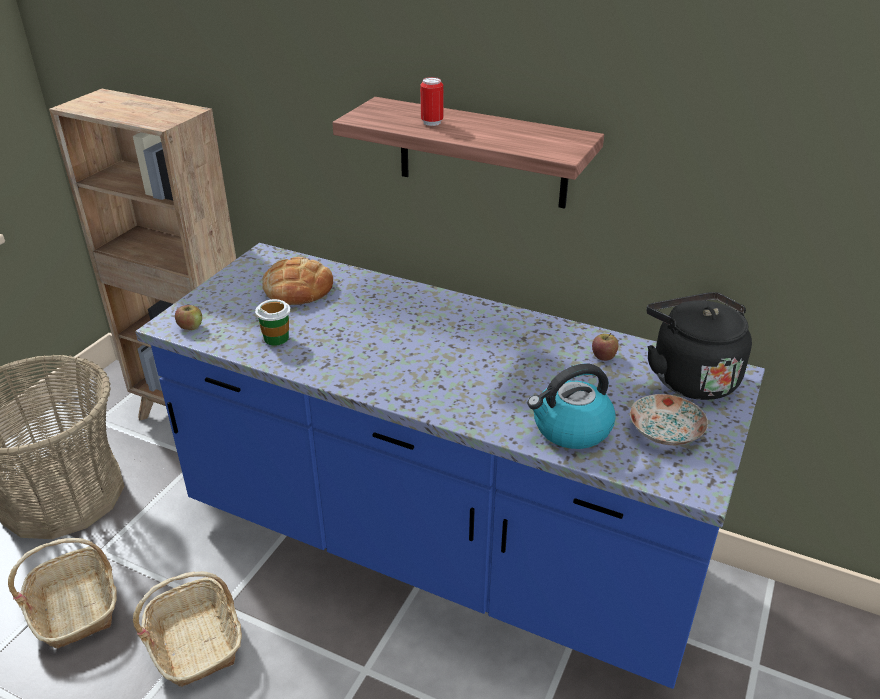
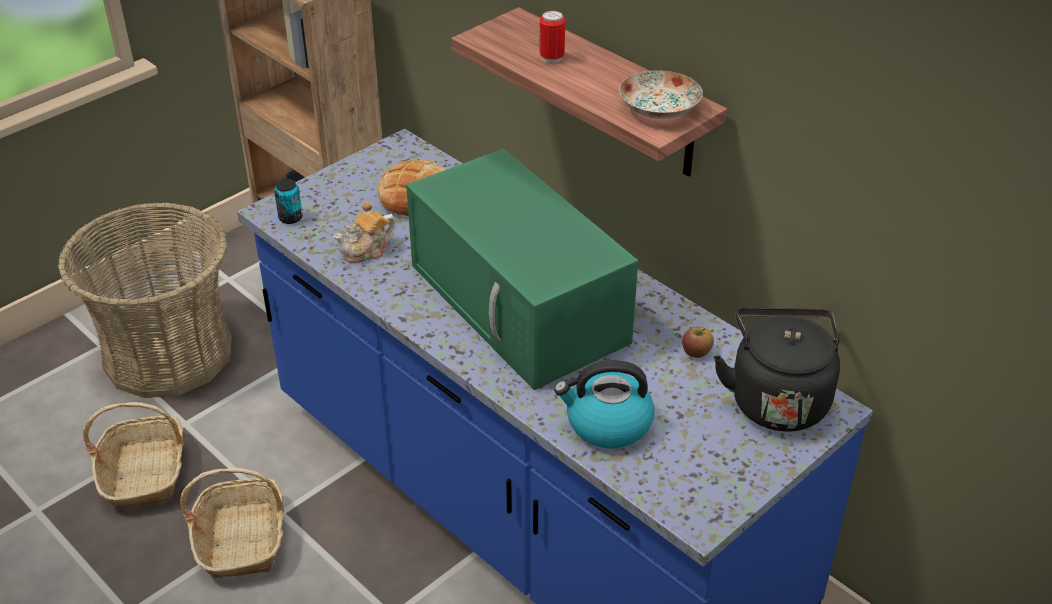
camera: 20 degrees right, 5 degrees up
apple [175,305,202,330] -> can [274,179,303,224]
cup [255,299,291,346] -> teapot [333,202,396,263]
plate [630,394,708,445] -> plate moved to [619,70,703,119]
none -> green microwave [406,149,638,390]

